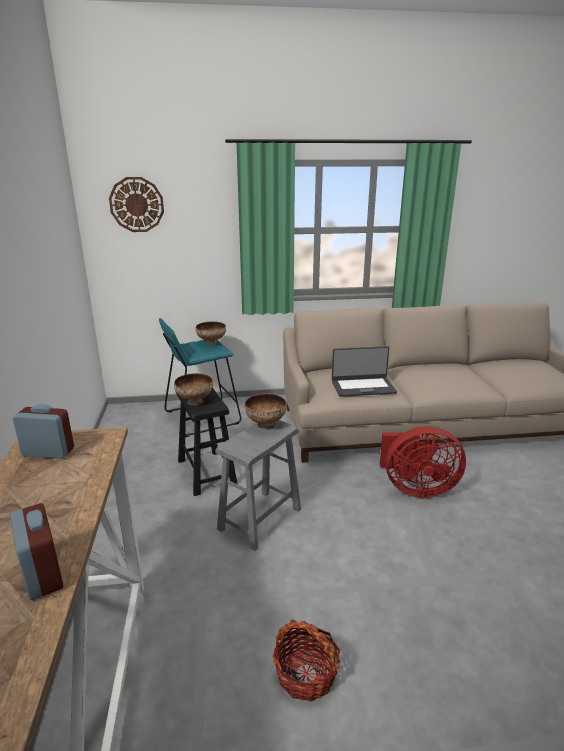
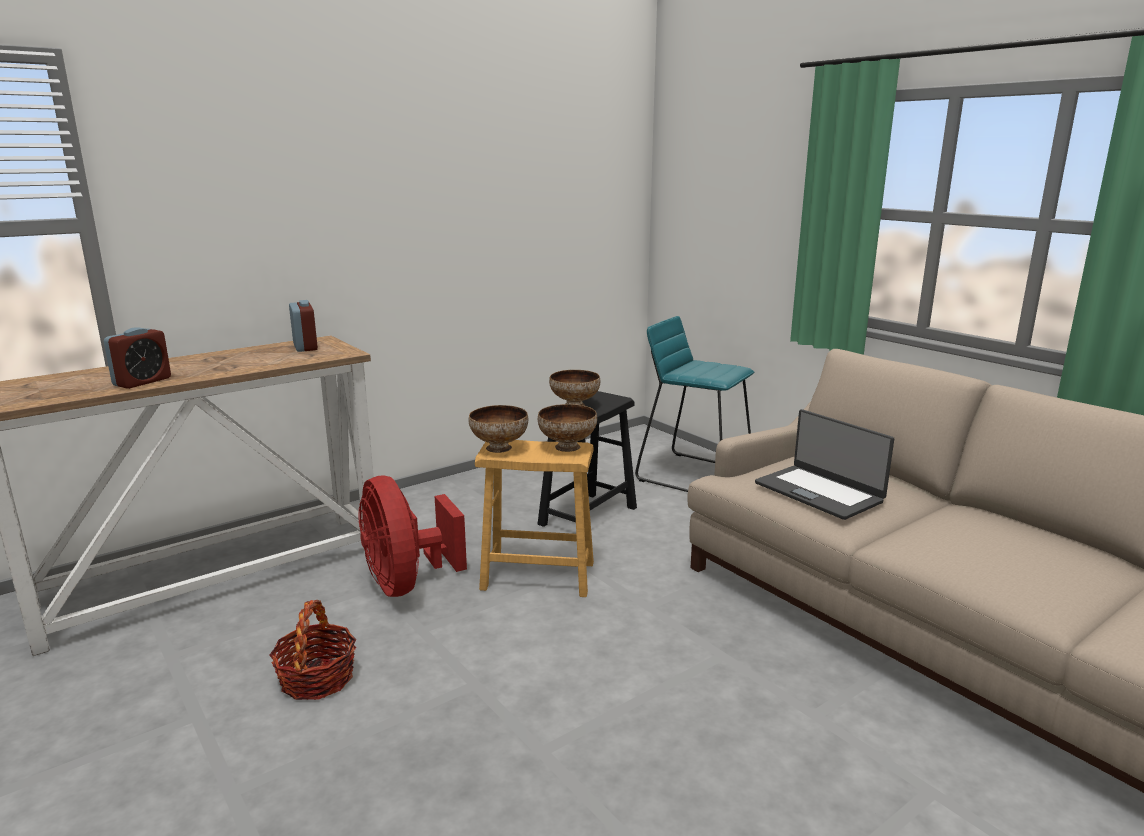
camera: 60 degrees right, 5 degrees down
wall clock [109,177,164,232] -> none
bowl [196,322,226,346] -> bowl moved to [469,405,528,453]
grey stool [215,420,301,551] -> brown stool [475,440,594,597]
red fan [380,426,466,498] -> red fan moved to [358,475,467,597]

